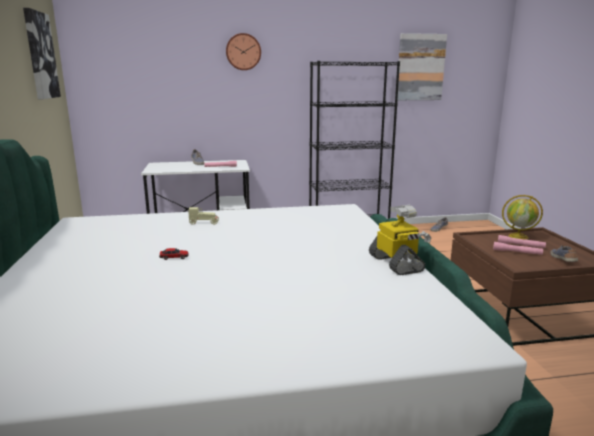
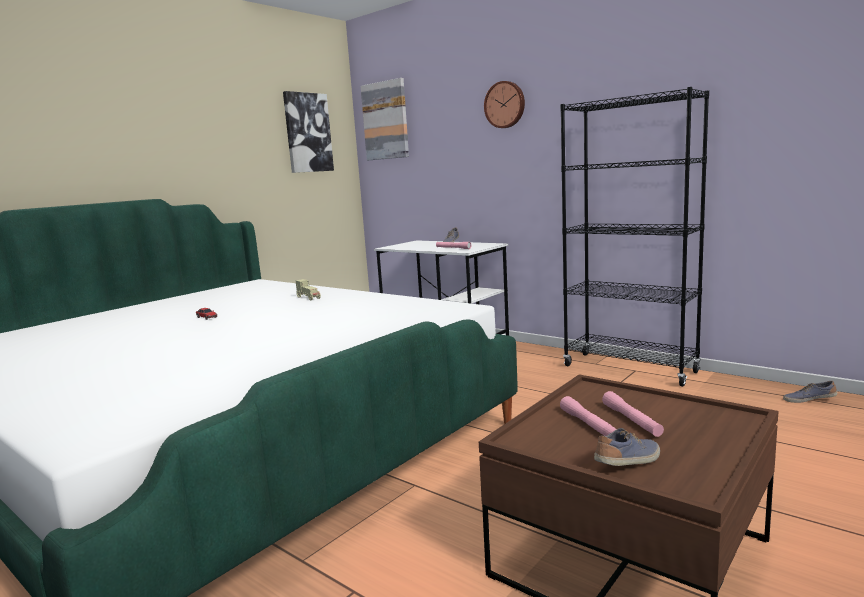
camera: 50 degrees right, 5 degrees down
toy robot [369,205,431,275] -> none
picture [398,33,447,100] -> picture moved to [361,78,409,160]
globe [502,195,543,240] -> none

